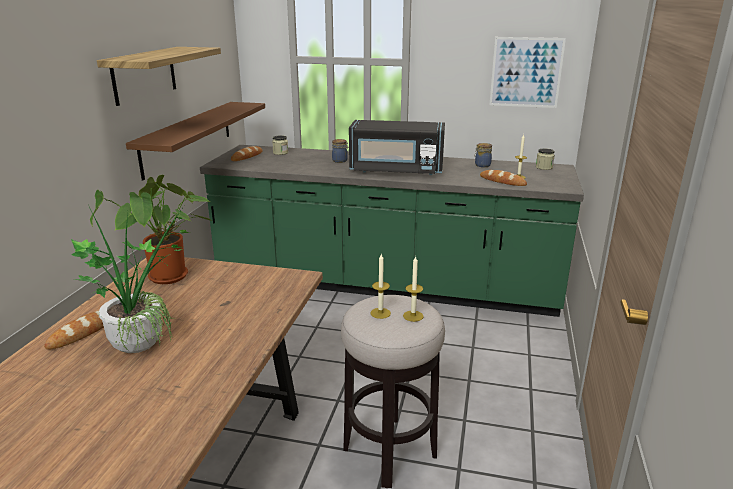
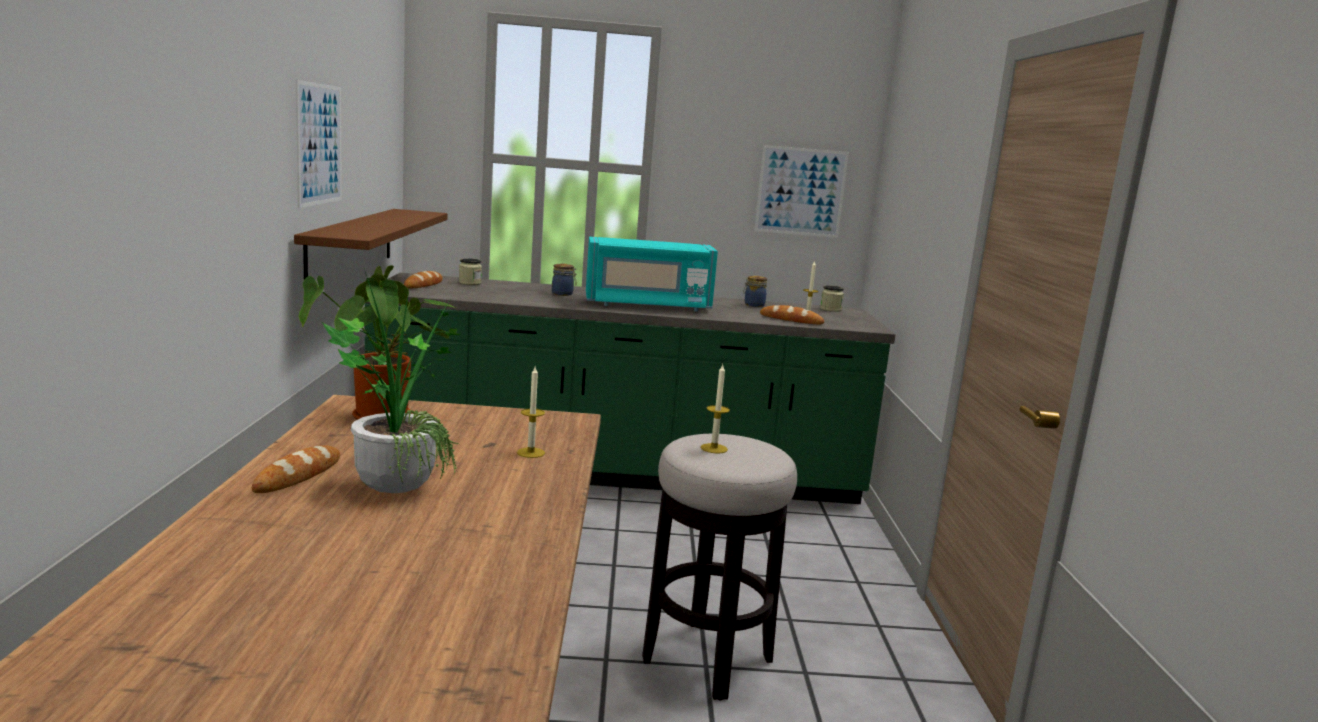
camera: 15 degrees left, 10 degrees down
shelf [97,47,221,106] -> picture [295,79,342,208]
black microwave [349,120,445,175] -> turquoise microwave [586,237,718,312]
candle [403,256,424,322] -> candle moved to [517,367,545,458]

